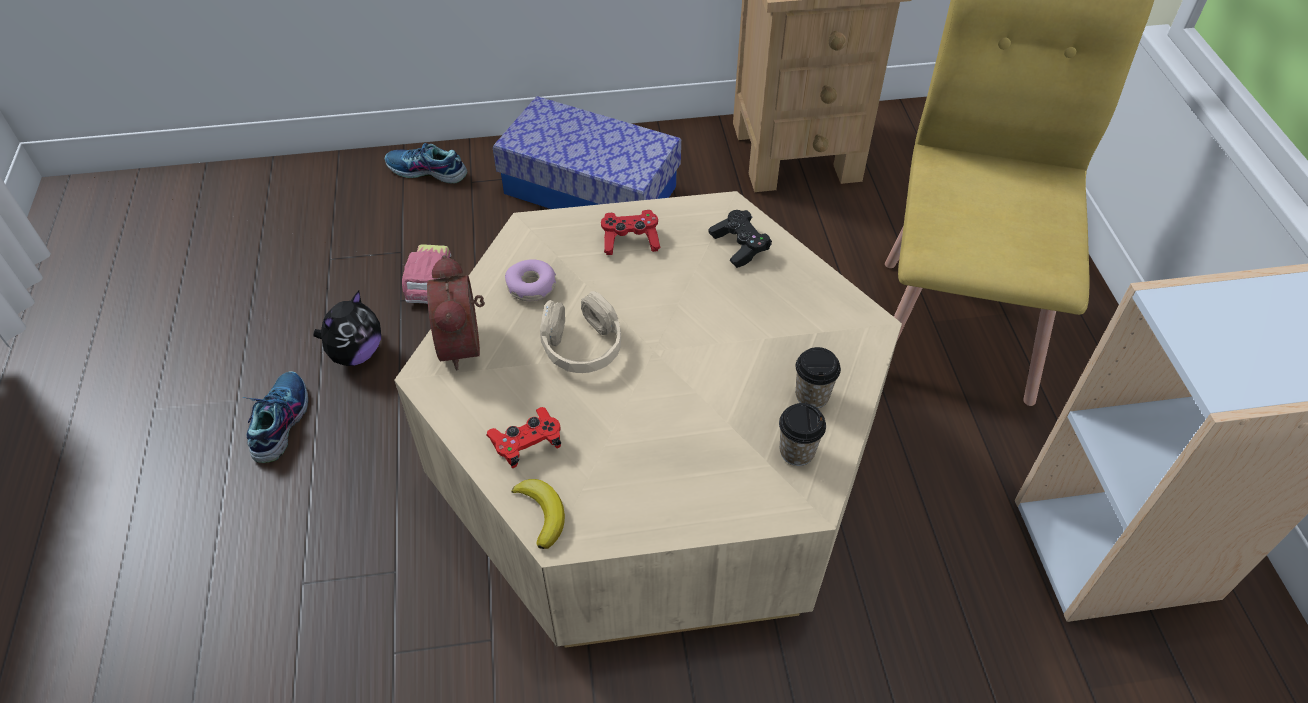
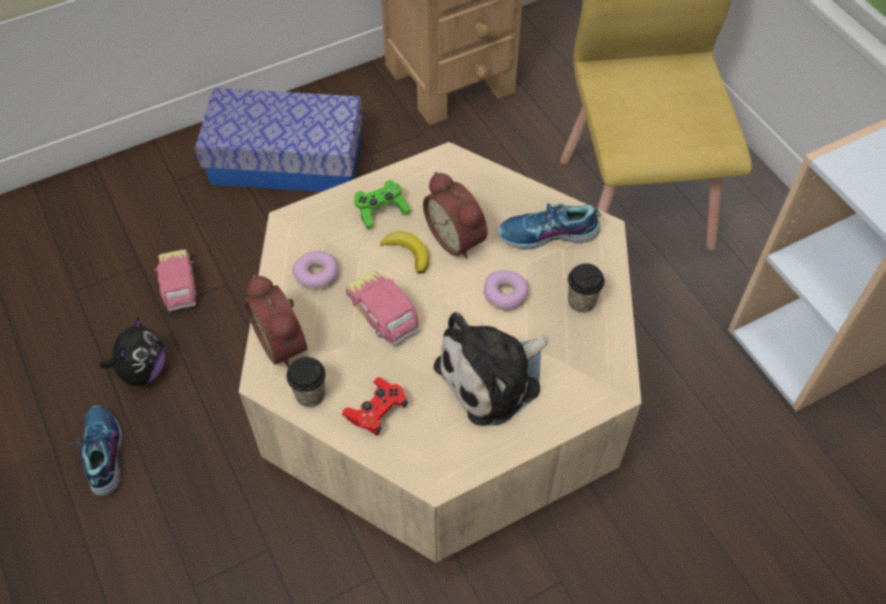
camera: 20 degrees left, 5 degrees up
shoe [385,143,467,184] -> shoe moved to [498,203,602,250]
banana [511,479,565,549] -> banana moved to [381,231,429,274]
beige headphones [540,291,621,373] -> toy car [346,270,420,346]
red game controller [601,210,661,255] -> green game controller [354,180,411,229]
black game controller [708,210,772,268] -> none
cup [779,403,826,466] -> cup moved to [286,357,326,407]
none -> alarm clock [423,172,488,259]
none -> plush toy [434,312,548,426]
none -> donut [484,270,529,310]

